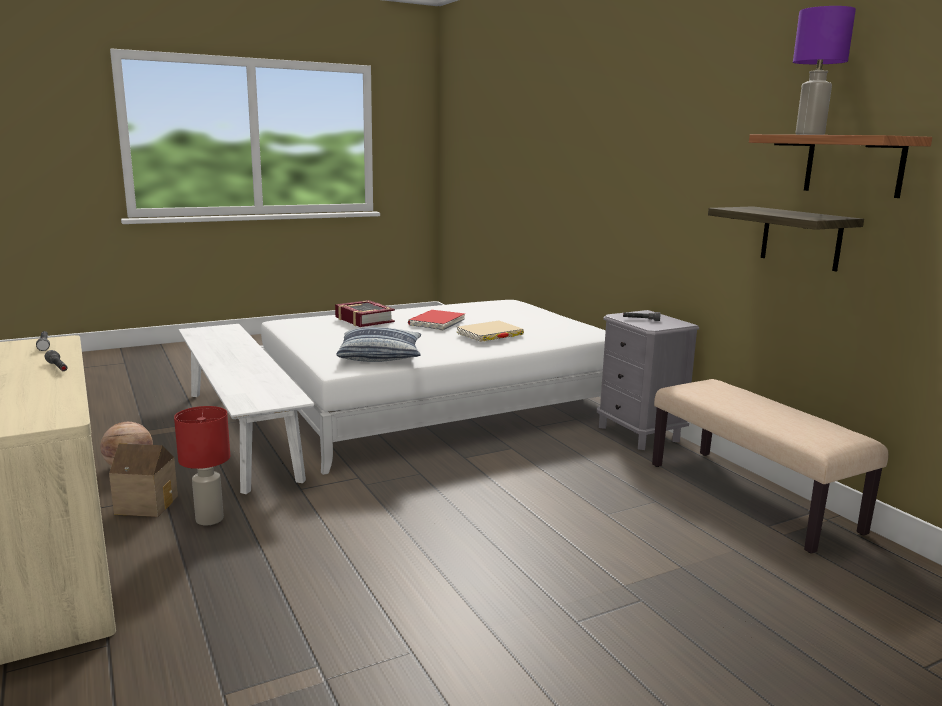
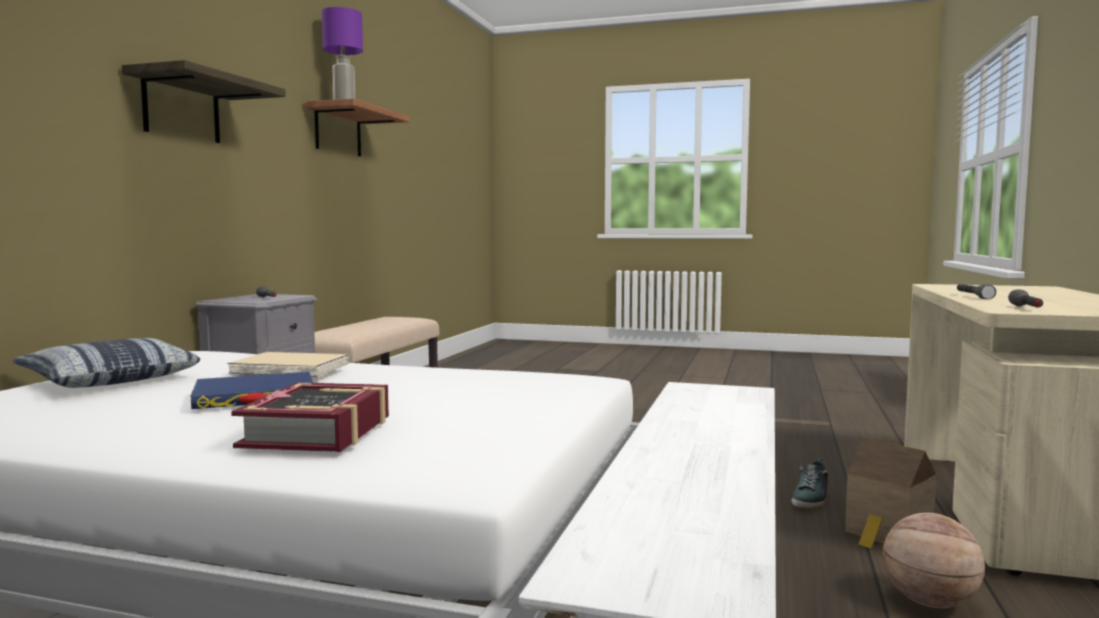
camera: 135 degrees left, 10 degrees down
red table lamp [174,406,230,525] -> shoe [791,458,828,508]
pillow [337,327,421,362] -> pillow moved to [13,338,200,388]
red book [408,310,465,331] -> blue book [190,372,313,409]
shelf [708,206,864,271] -> shelf moved to [122,60,286,143]

